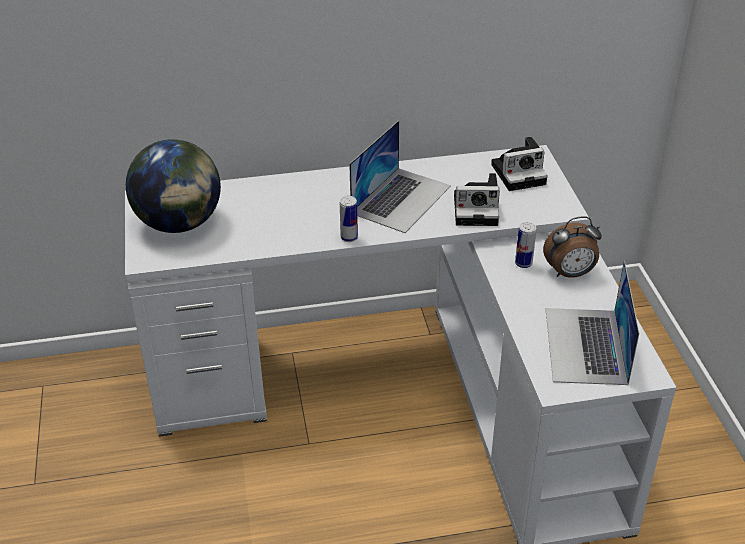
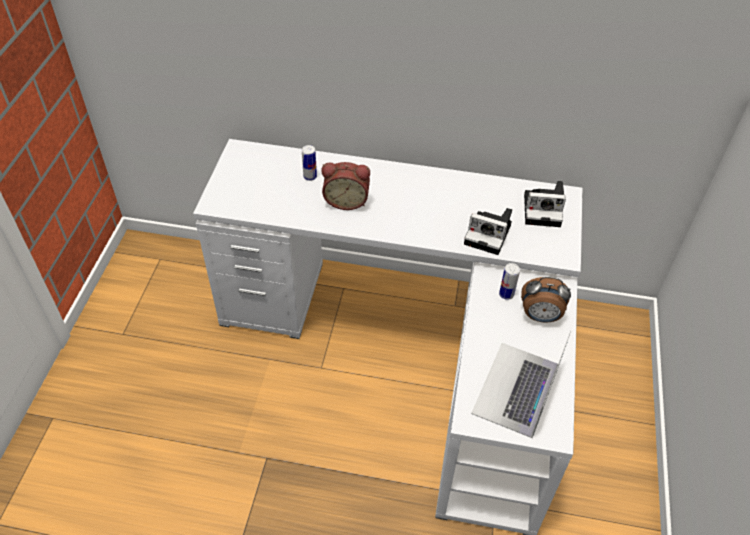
camera: 20 degrees right, 10 degrees up
globe [126,139,221,233] -> none
can [340,196,358,242] -> can moved to [302,145,317,181]
laptop [349,120,451,233] -> none
none -> alarm clock [321,162,370,210]

